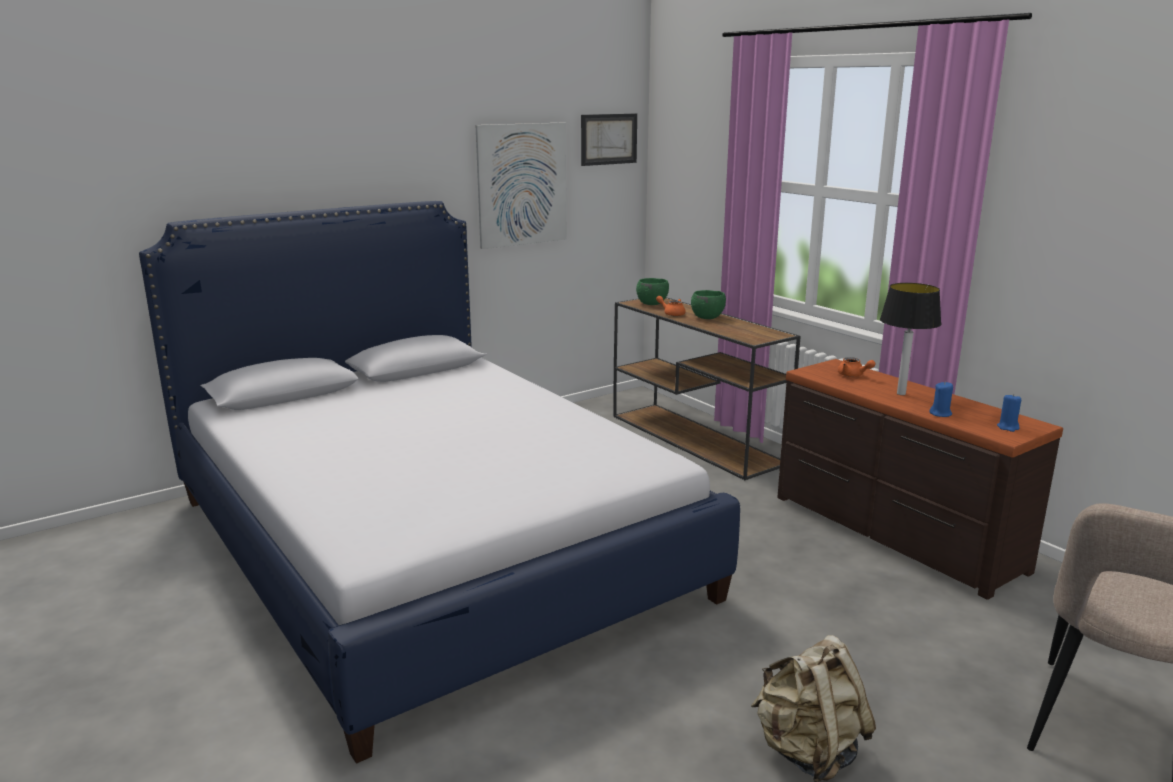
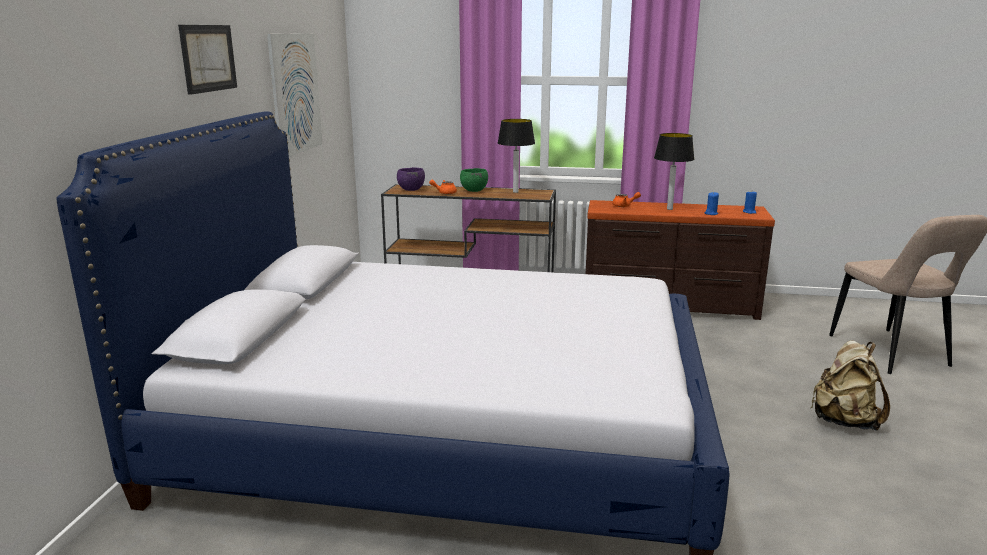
camera: 45 degrees left, 0 degrees up
picture [581,114,637,166] -> picture moved to [178,25,237,95]
green bowl [636,278,669,305] -> purple bowl [397,167,425,191]
none -> table lamp [498,119,535,193]

